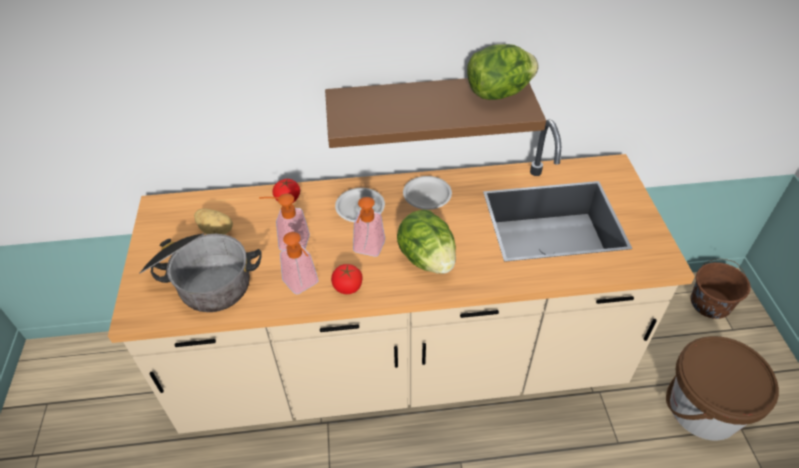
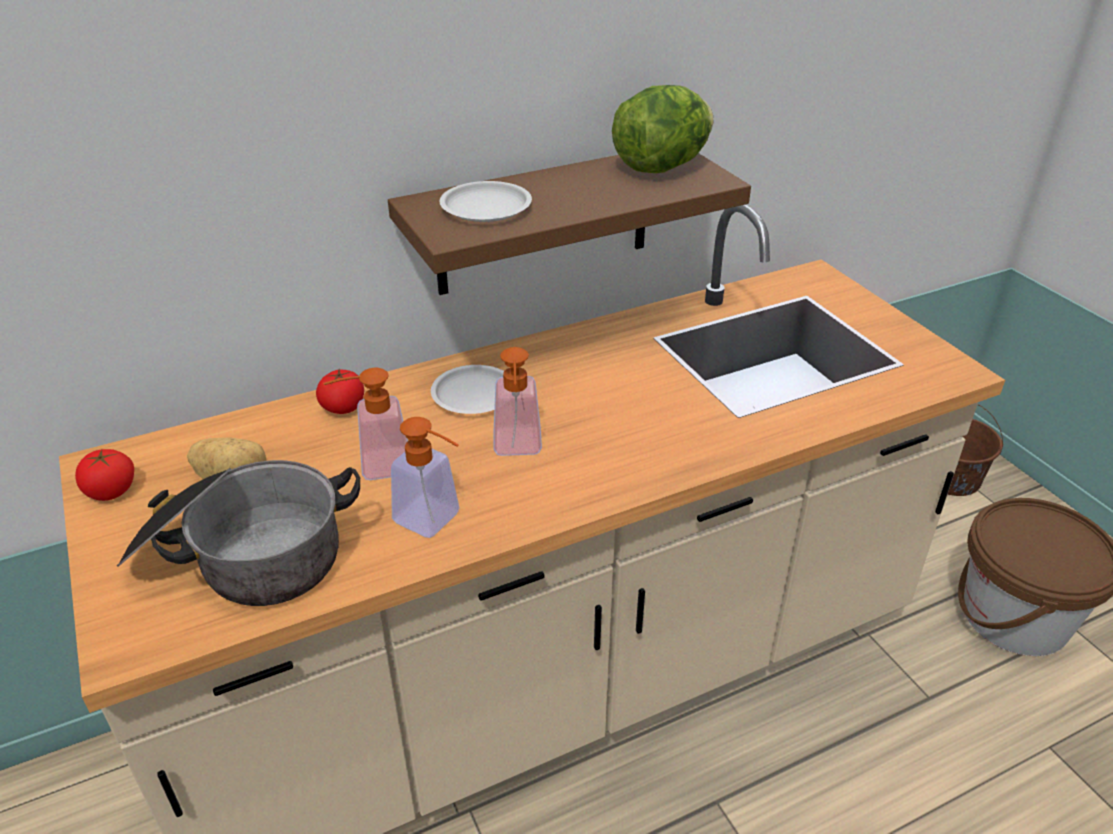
camera: 20 degrees left, 10 degrees down
tomato [331,264,362,294] -> tomato moved to [75,449,134,501]
lettuce [397,210,456,274] -> none
white plate [403,176,452,209] -> white plate moved to [440,181,532,222]

